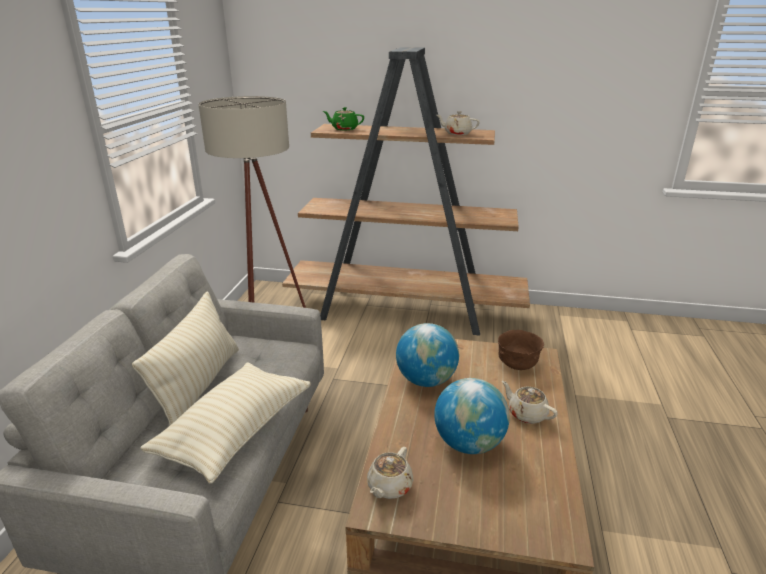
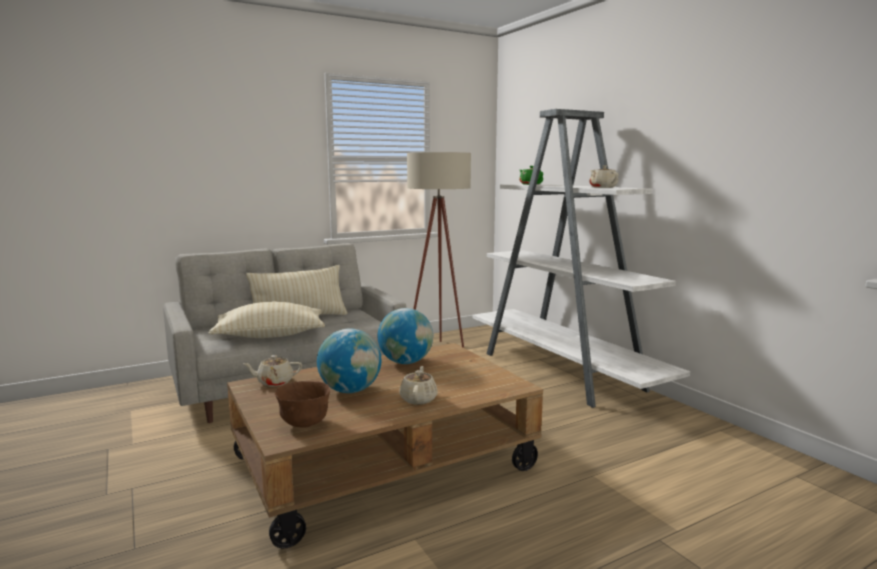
camera: 50 degrees right, 15 degrees down
brown bookcase [282,47,530,336] -> white bookcase [473,109,690,408]
brown bowl [498,330,544,370] -> brown bowl moved to [275,381,330,428]

